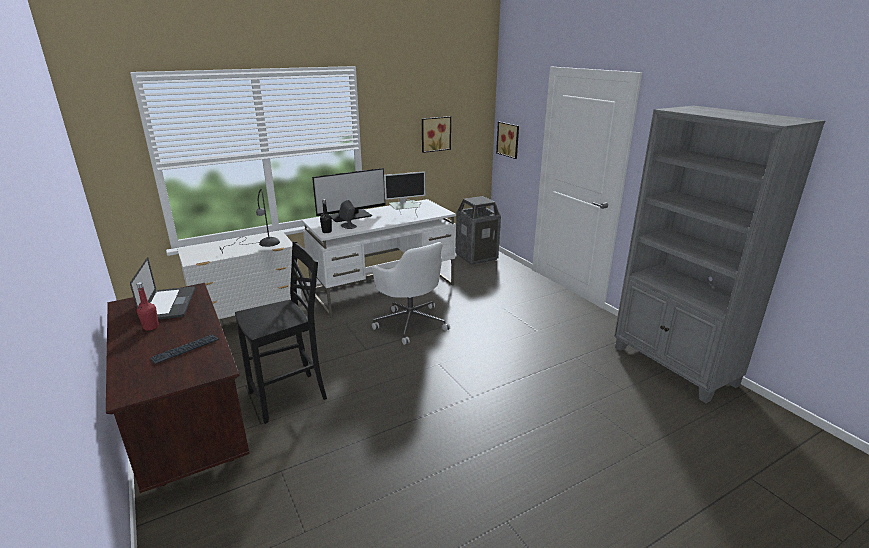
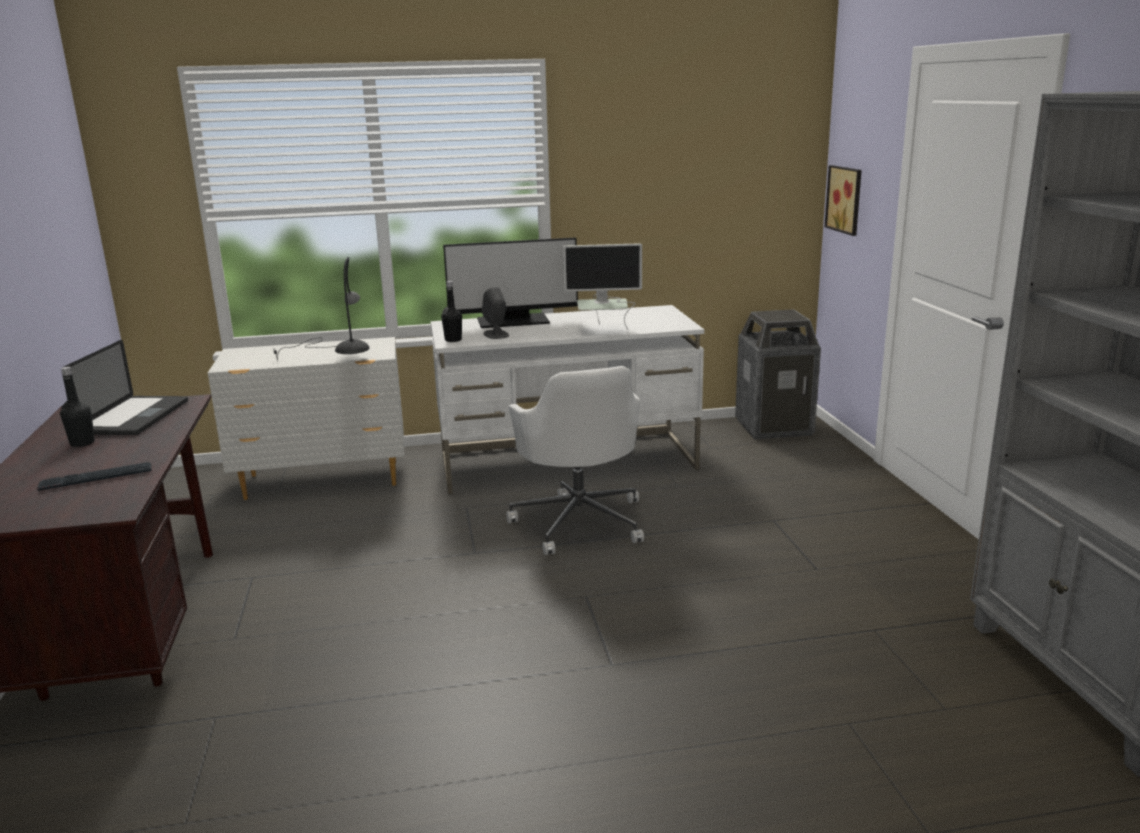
camera: 20 degrees right, 5 degrees down
red bottle [136,282,159,330] -> black bottle [60,367,95,447]
black chair [235,241,327,424] -> none
picture [422,116,451,153] -> none

